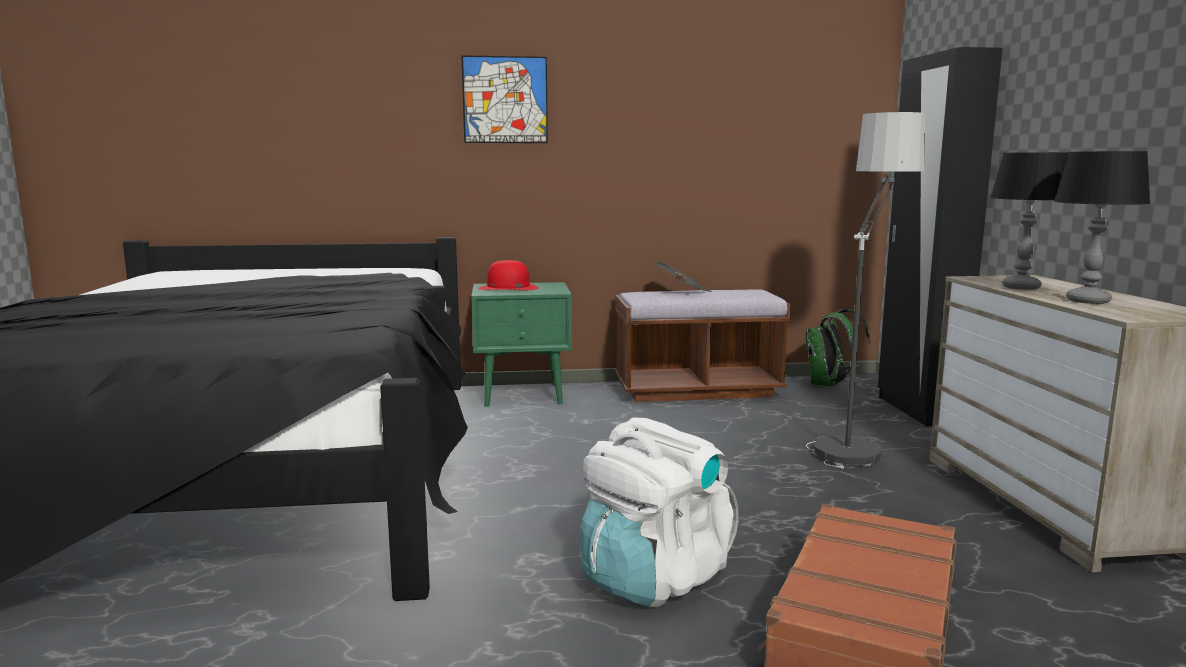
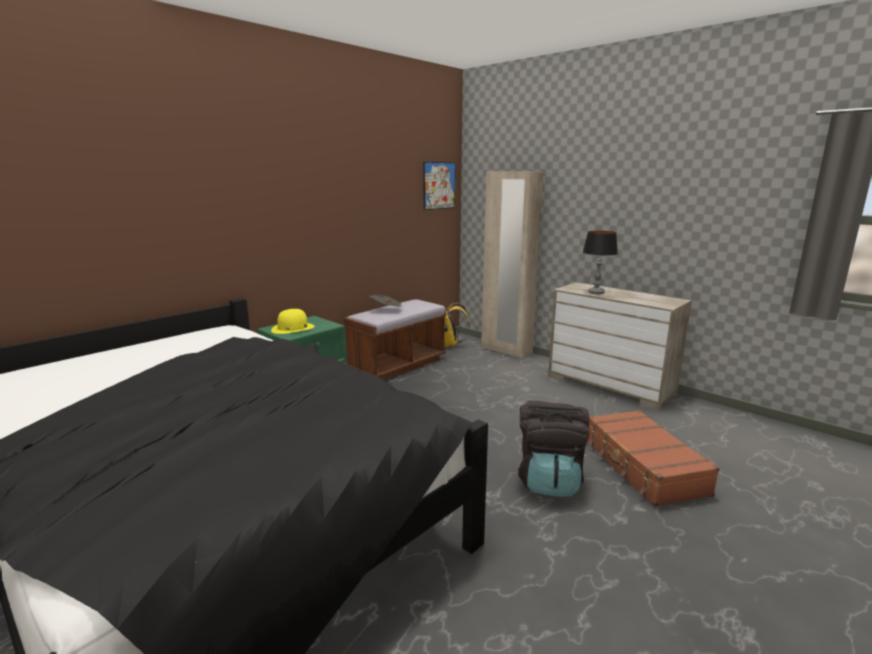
camera: 40 degrees left, 5 degrees up
picture [461,55,548,143] -> picture moved to [423,162,455,210]
red hat [478,260,539,290] -> yellow hat [271,309,315,334]
white backpack [580,417,738,607] -> black backpack [518,401,590,497]
floor lamp [806,112,926,469] -> none
green backpack [806,309,870,387] -> yellow backpack [444,303,470,347]
black wardrobe [878,47,1003,427] -> beige wardrobe [481,171,544,359]
table lamp [1054,151,1151,304] -> none

